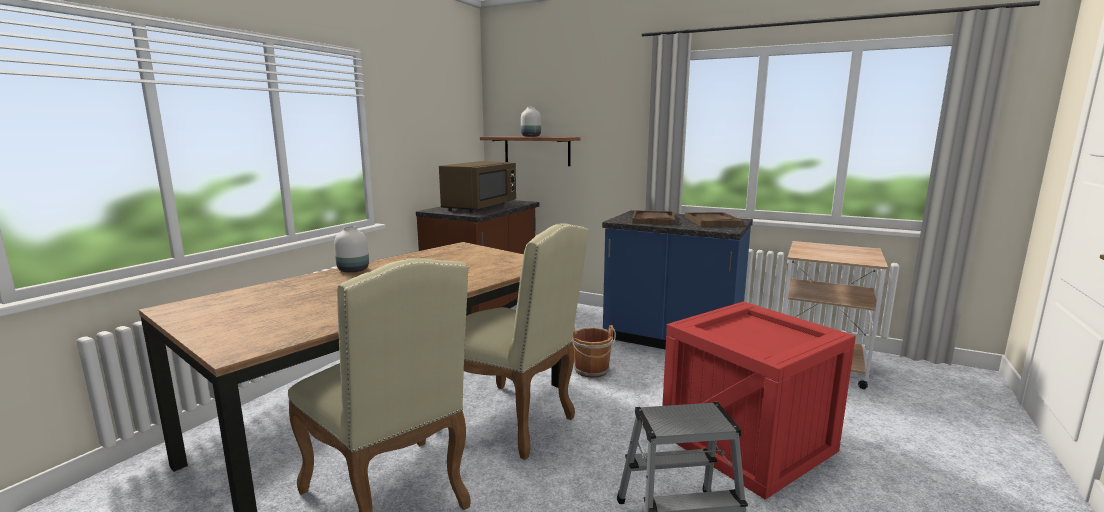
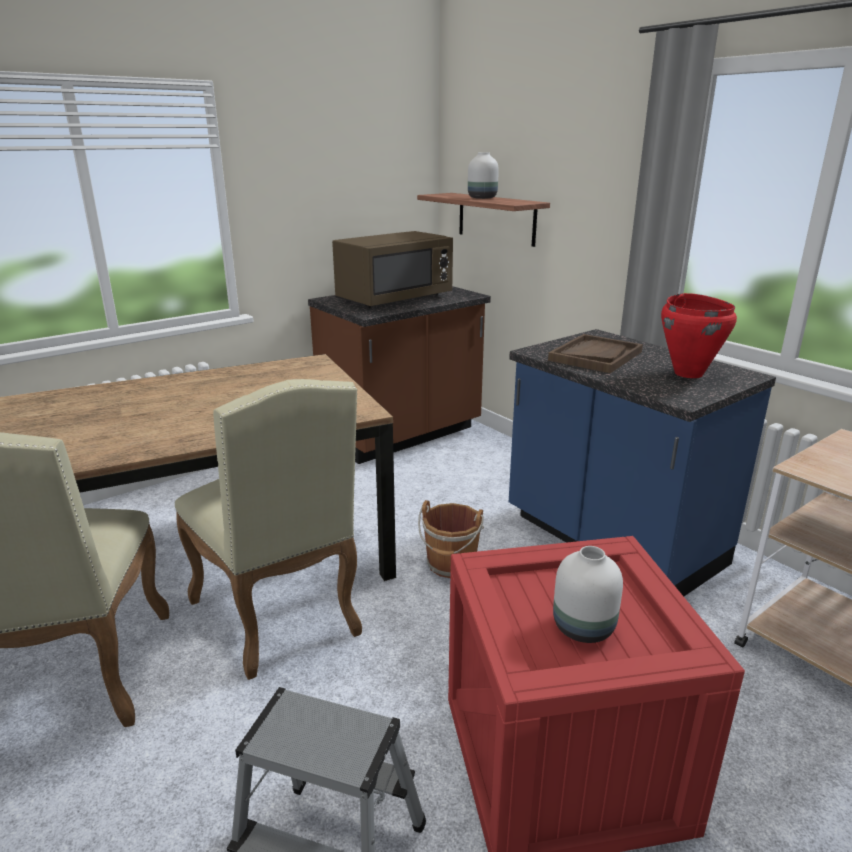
camera: 25 degrees right, 10 degrees up
white vase [334,226,369,273] -> white vase moved to [553,546,623,643]
brown tray [685,212,743,227] -> red cooking pot [661,293,737,378]

